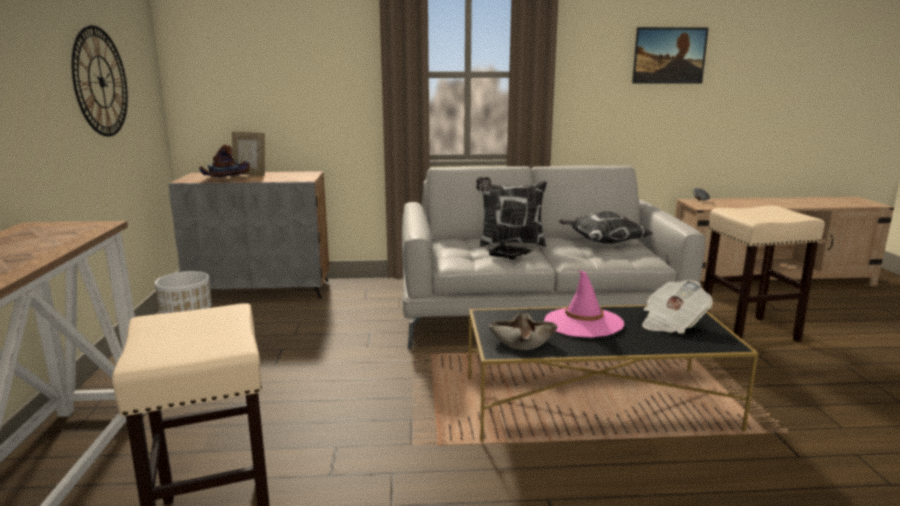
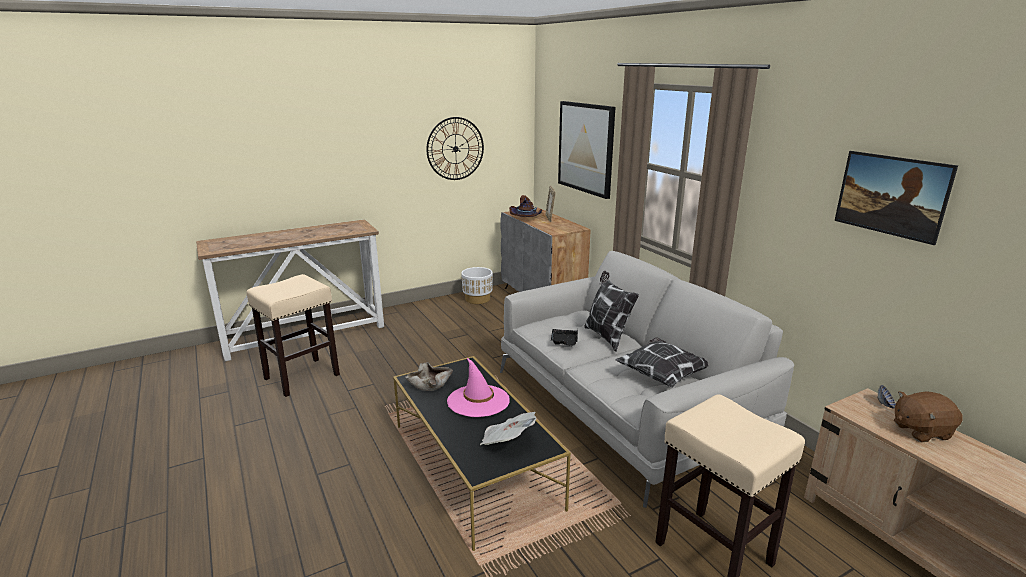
camera: 65 degrees right, 5 degrees up
none -> picture [558,101,615,199]
none -> brown plush toy [894,391,963,442]

